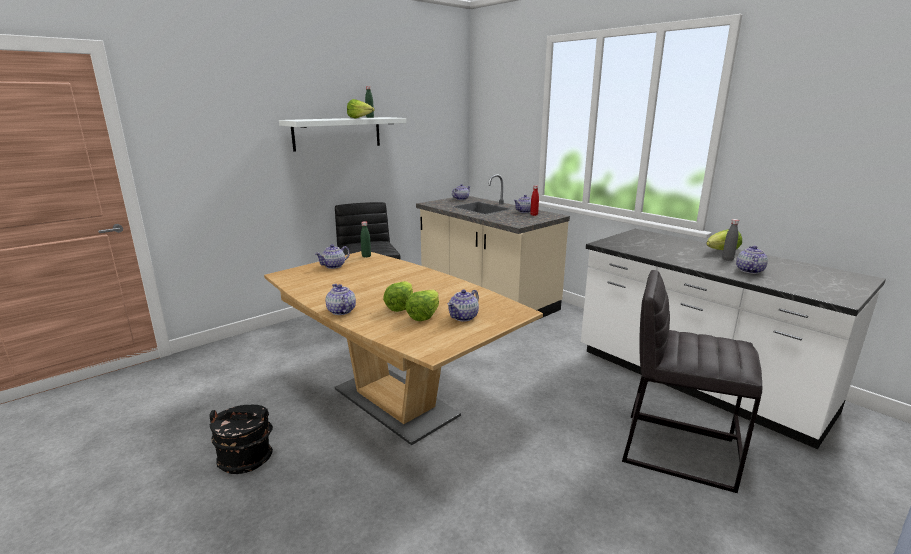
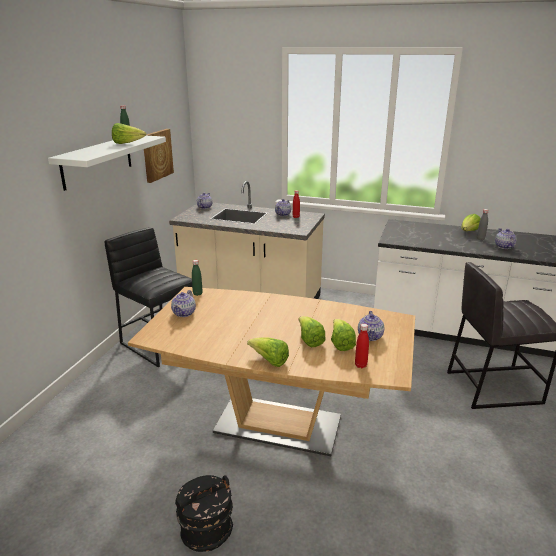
camera: 30 degrees left, 5 degrees up
teapot [326,284,356,315] -> lettuce [247,337,289,367]
none -> picture [144,129,174,183]
none -> red bottle [355,324,369,368]

